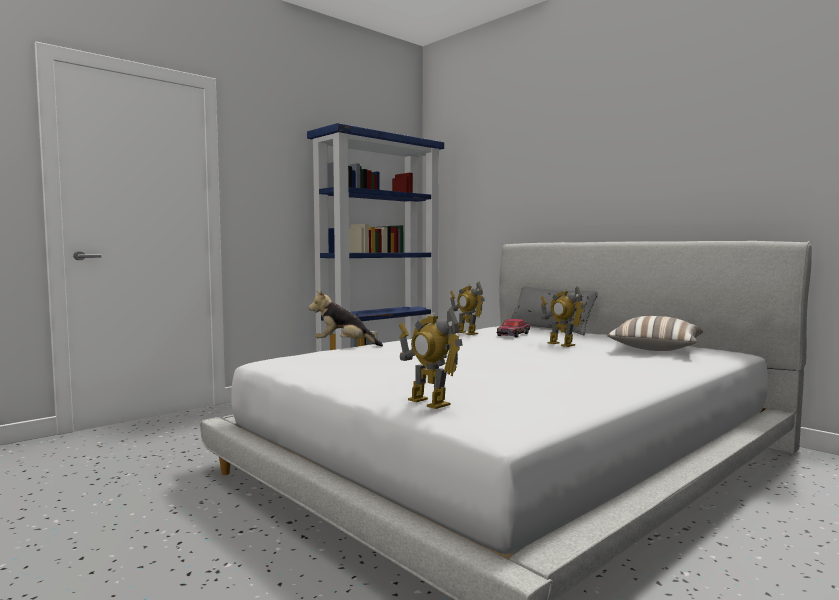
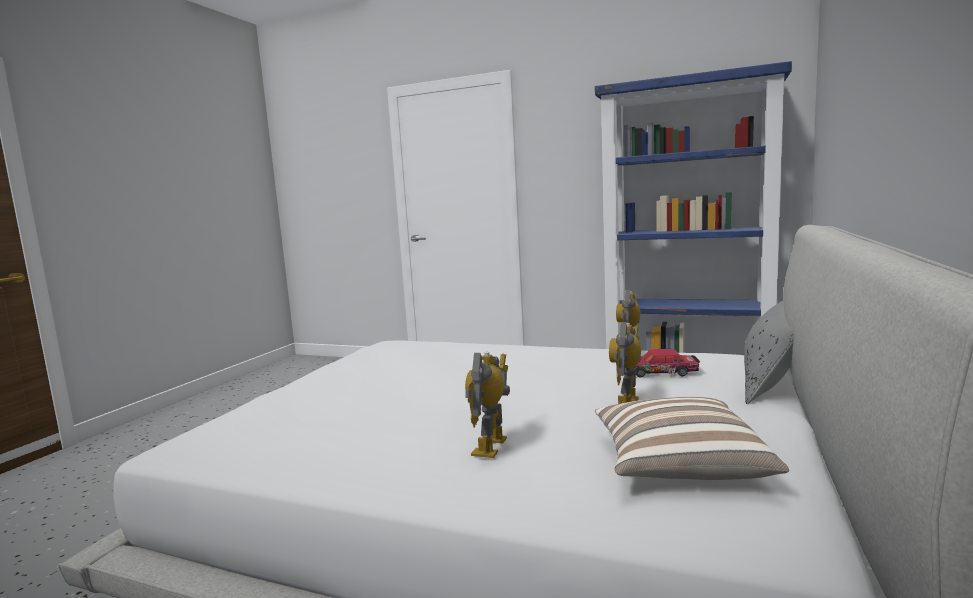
camera: 65 degrees right, 5 degrees up
plush toy [309,290,383,346] -> none
toy robot [399,308,463,409] -> toy robot moved to [465,352,510,458]

